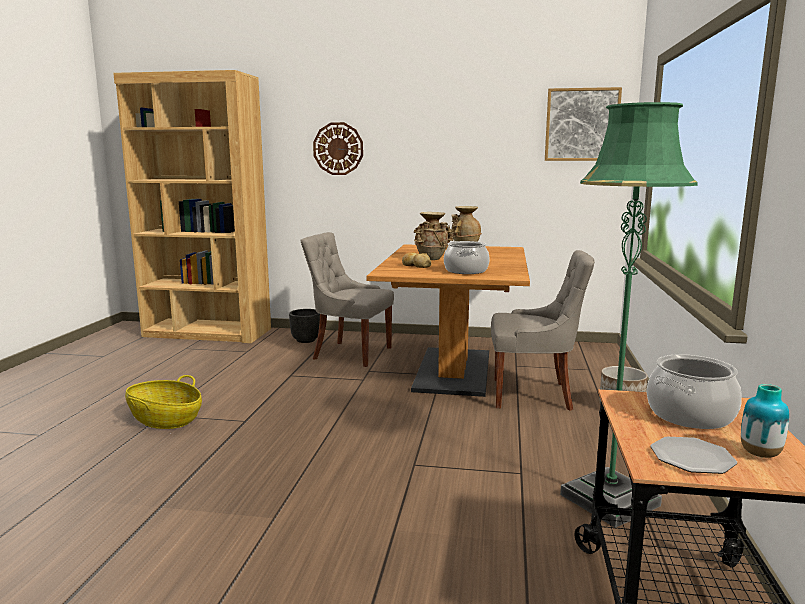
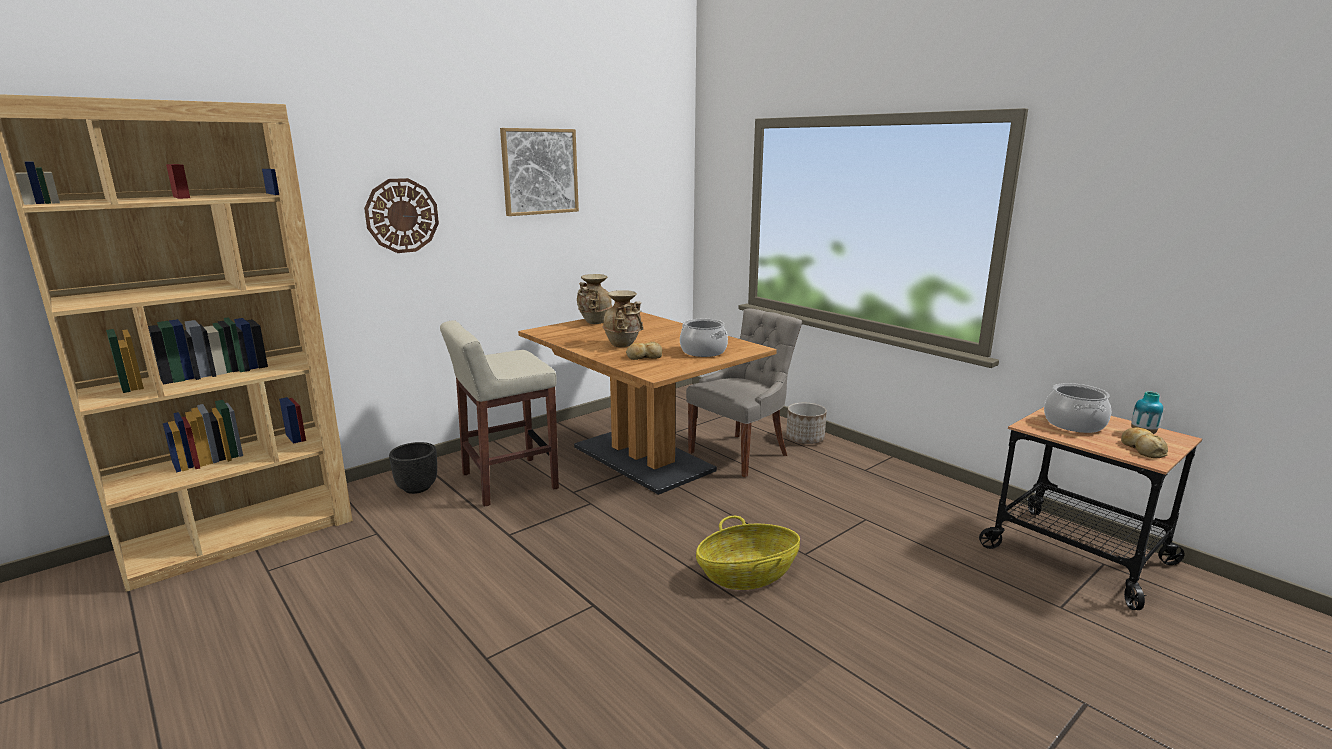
camera: 50 degrees left, 5 degrees up
basket [125,375,202,429] -> basket moved to [696,516,800,590]
grey chair [301,232,394,367] -> beige stool [440,320,559,507]
picture [545,87,622,161] -> picture moved to [500,128,579,216]
green floor lamp [560,102,698,528] -> none
plate [650,437,737,474] -> bread [1121,427,1168,458]

